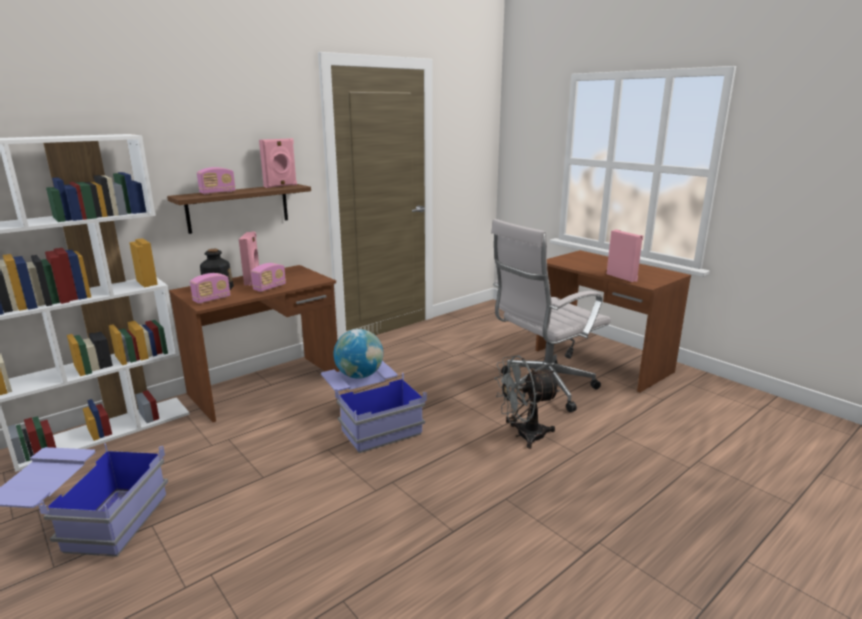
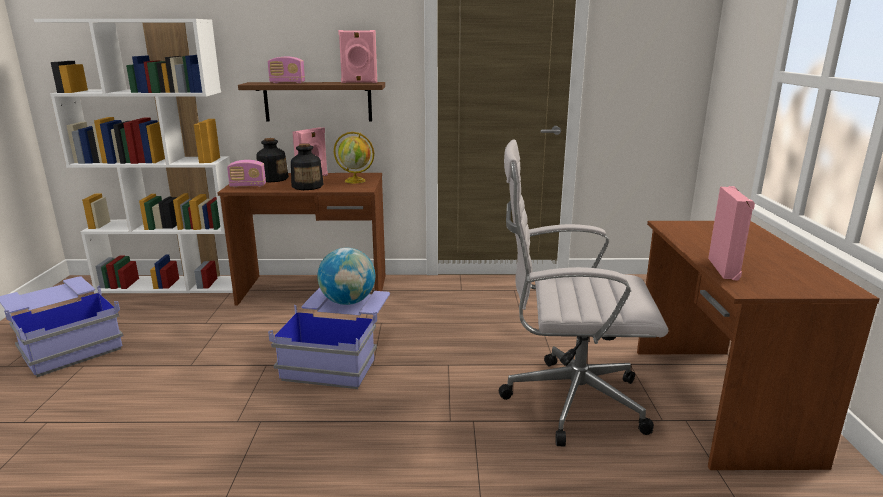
camera: 40 degrees right, 0 degrees up
radio [251,263,286,292] -> bottle [291,143,324,190]
grey fan [494,355,560,449] -> none
none -> globe [334,132,374,183]

